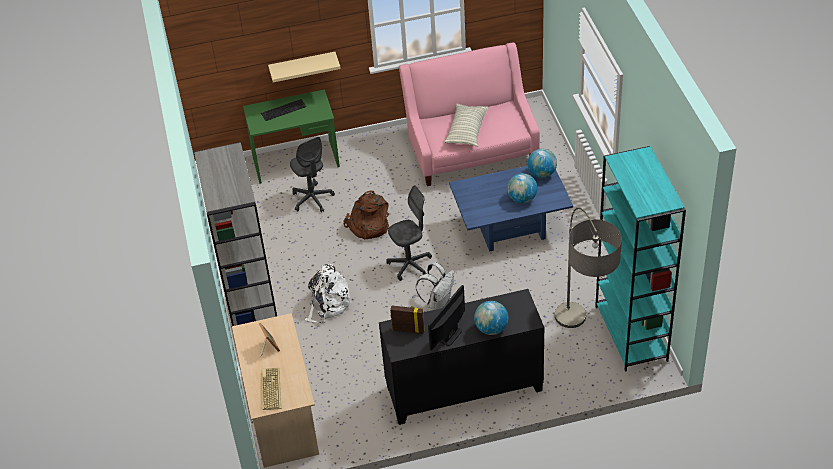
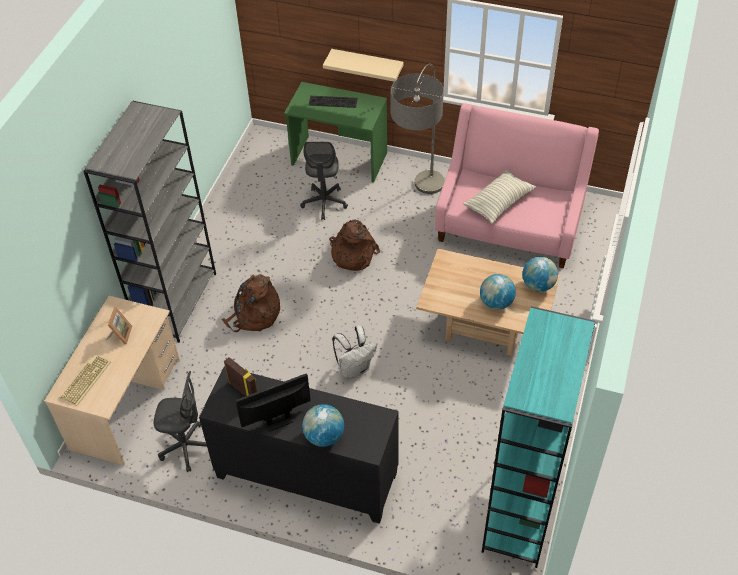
camera: 30 degrees right, 5 degrees up
white backpack [305,264,352,323] -> brown backpack [222,274,280,332]
grey office chair [386,185,432,281] -> grey office chair moved to [154,371,207,472]
blue coffee table [449,166,573,251] -> beige coffee table [416,249,560,356]
floor lamp [555,208,622,328] -> floor lamp moved to [391,63,445,194]

